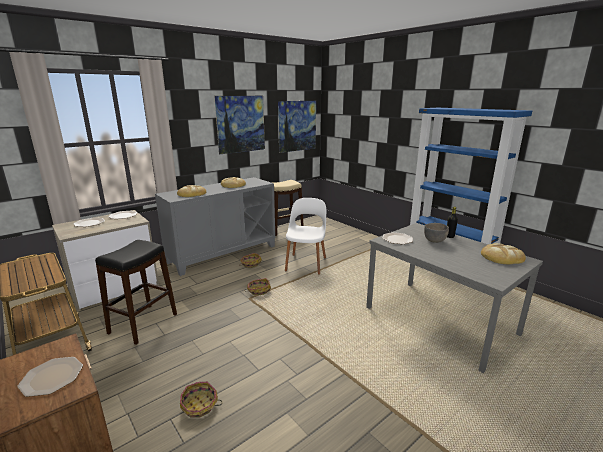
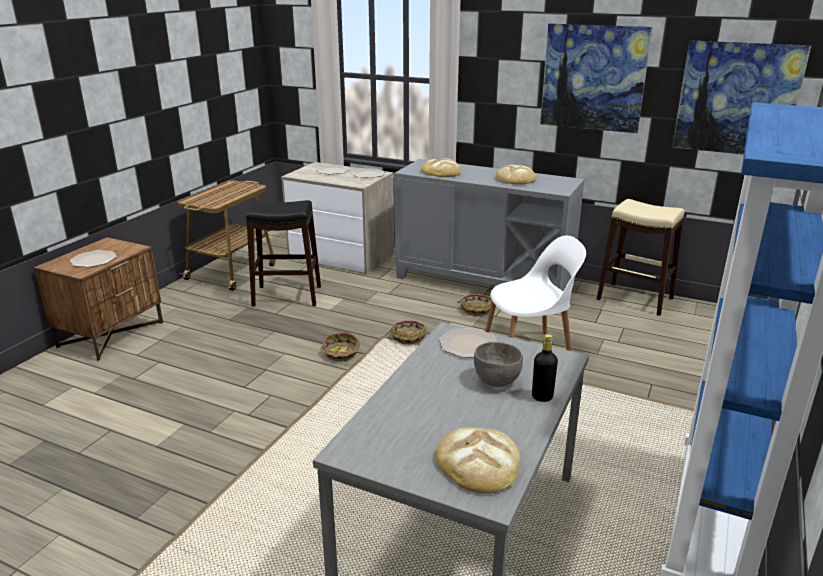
camera: 65 degrees right, 5 degrees up
basket [180,382,222,418] -> basket moved to [321,332,360,362]

